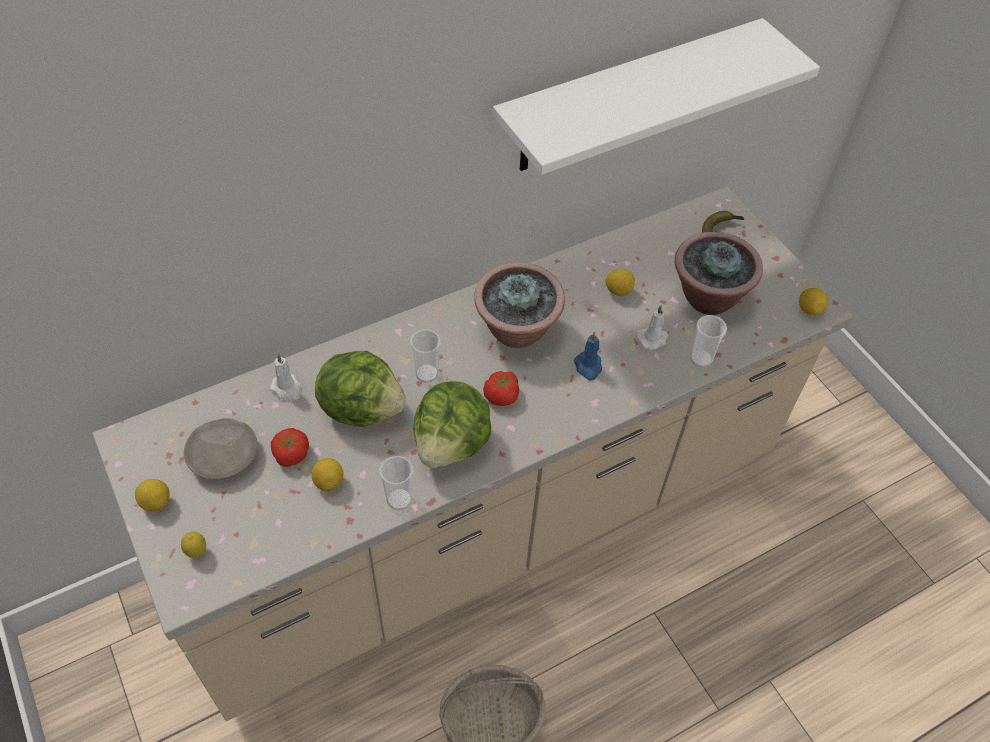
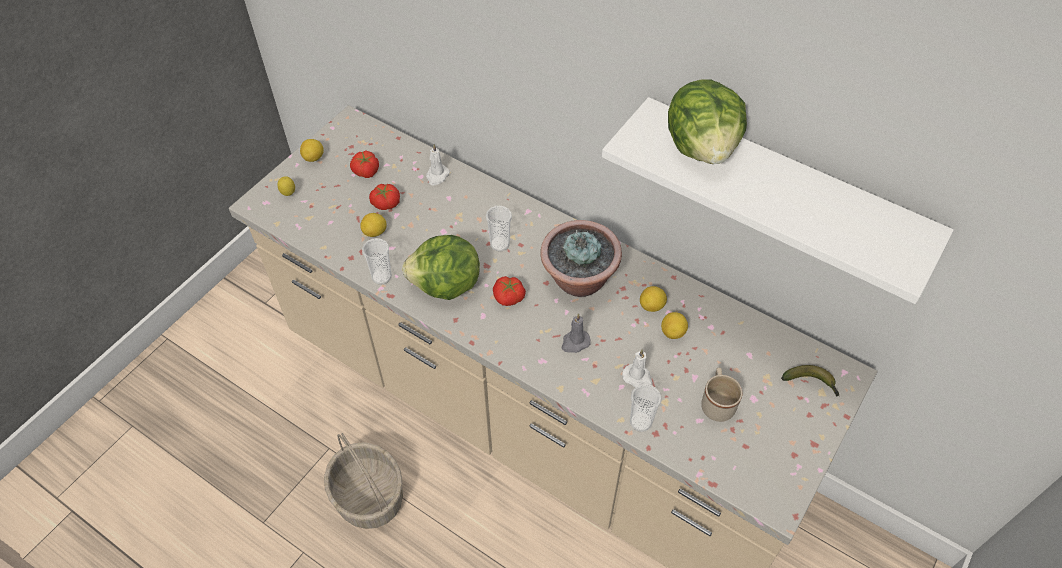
camera: 65 degrees right, 0 degrees up
beige plate [184,418,258,480] -> tomato [350,150,379,178]
lettuce [315,351,406,427] -> lettuce moved to [668,80,747,164]
blue candle [574,332,602,381] -> grey candle [561,313,591,353]
potted plant [675,232,763,315] -> beige mug [701,368,742,422]
lemon [799,288,828,316] -> lemon moved to [640,286,667,312]

